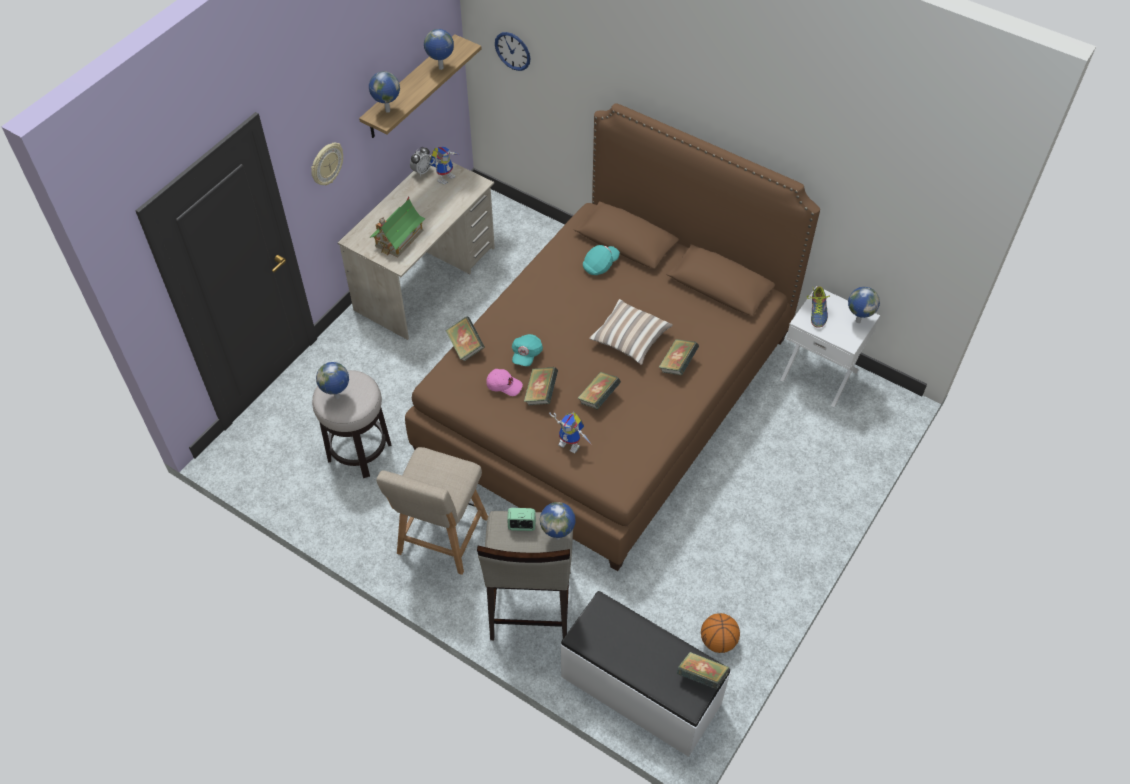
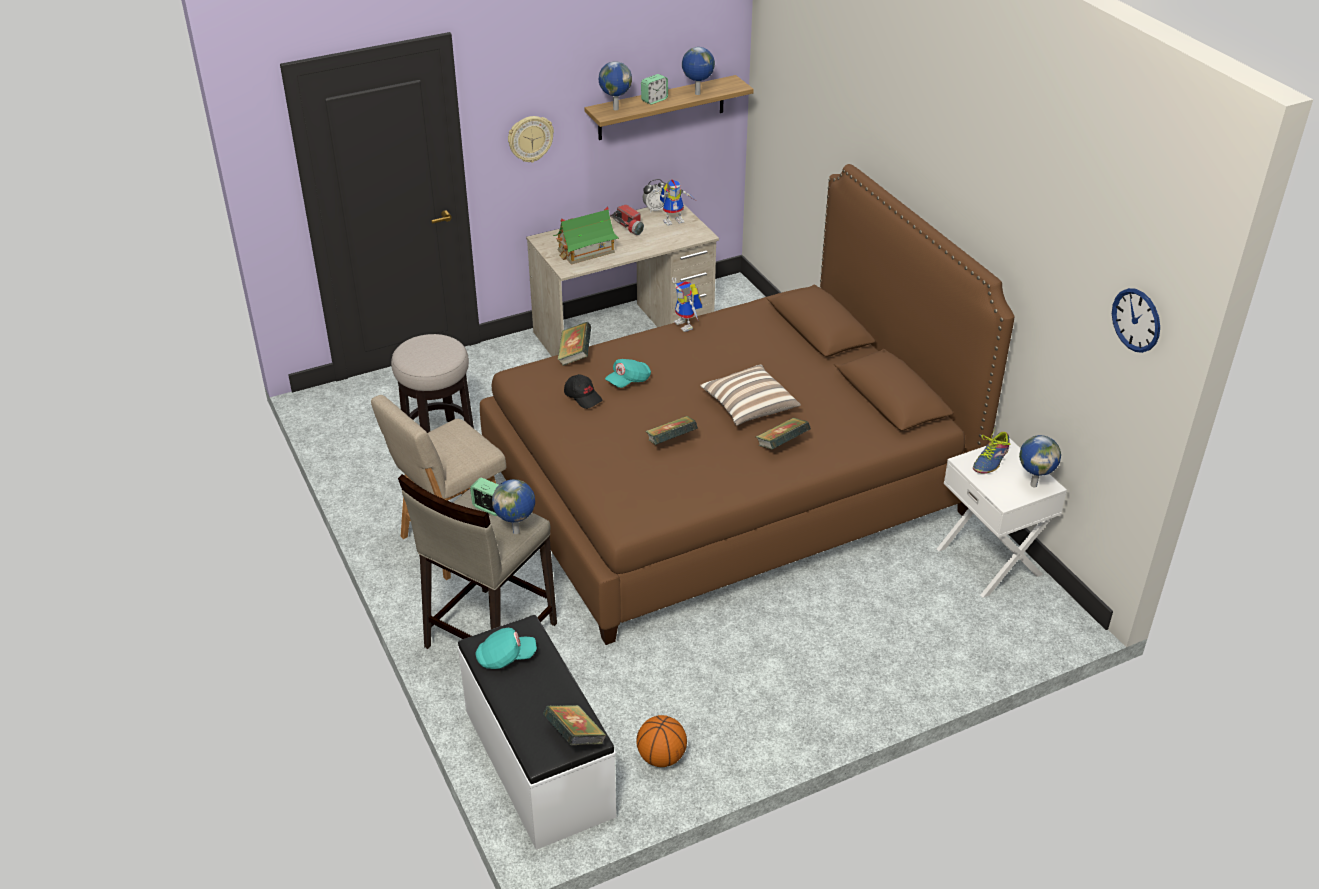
camera: 30 degrees right, 15 degrees down
globe [316,362,349,399] -> none
pink cap [486,369,523,396] -> black cap [564,374,602,409]
wall clock [495,32,531,71] -> wall clock moved to [1112,288,1160,353]
book [524,367,558,405] -> none
toy robot [549,412,592,454] -> toy robot moved to [672,277,702,332]
turquoise cap [583,245,620,275] -> turquoise cap moved to [476,628,537,669]
none -> flashlight [610,204,644,235]
none -> alarm clock [641,74,668,105]

